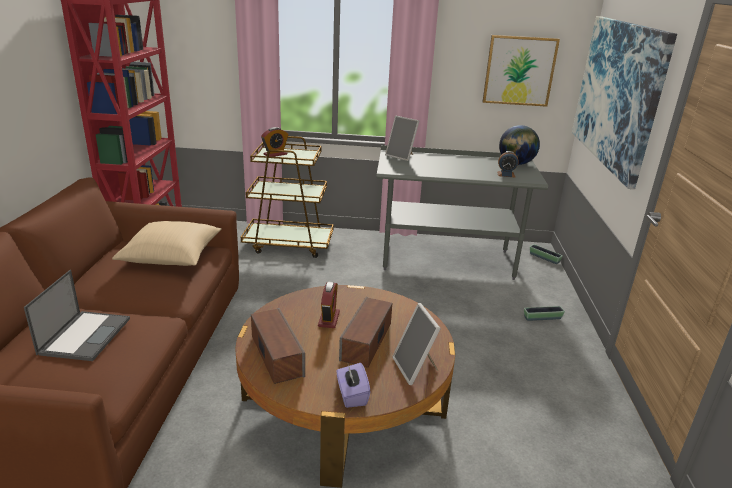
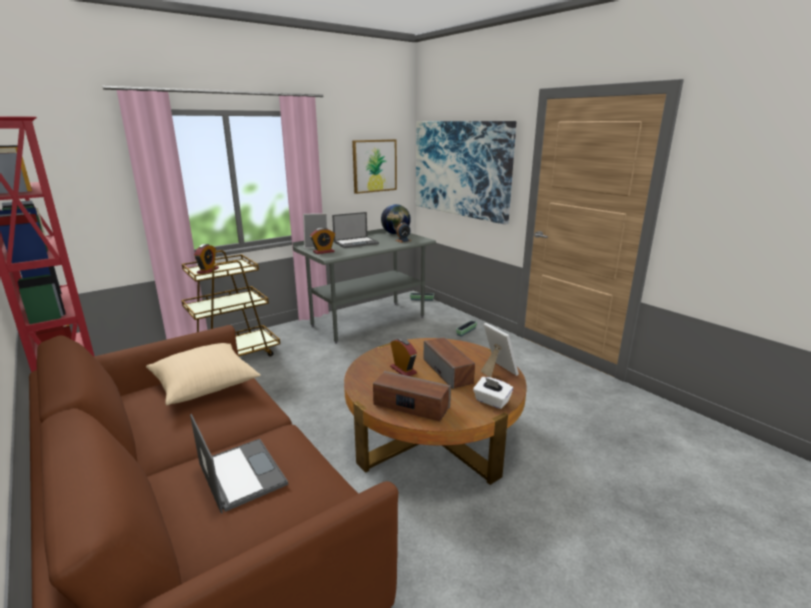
camera: 40 degrees left, 5 degrees down
purple tissue box [337,363,371,408] -> white tissue box [473,377,513,409]
picture frame [392,303,441,385] -> picture frame turned 150 degrees counterclockwise [481,323,519,377]
none -> alarm clock [310,228,335,254]
none -> laptop [332,212,379,248]

